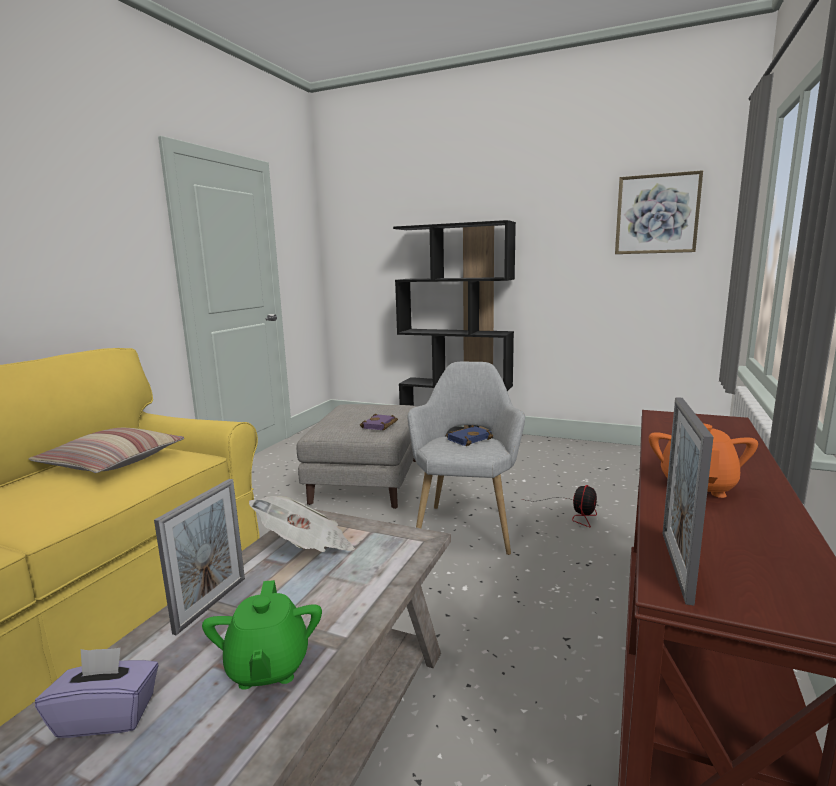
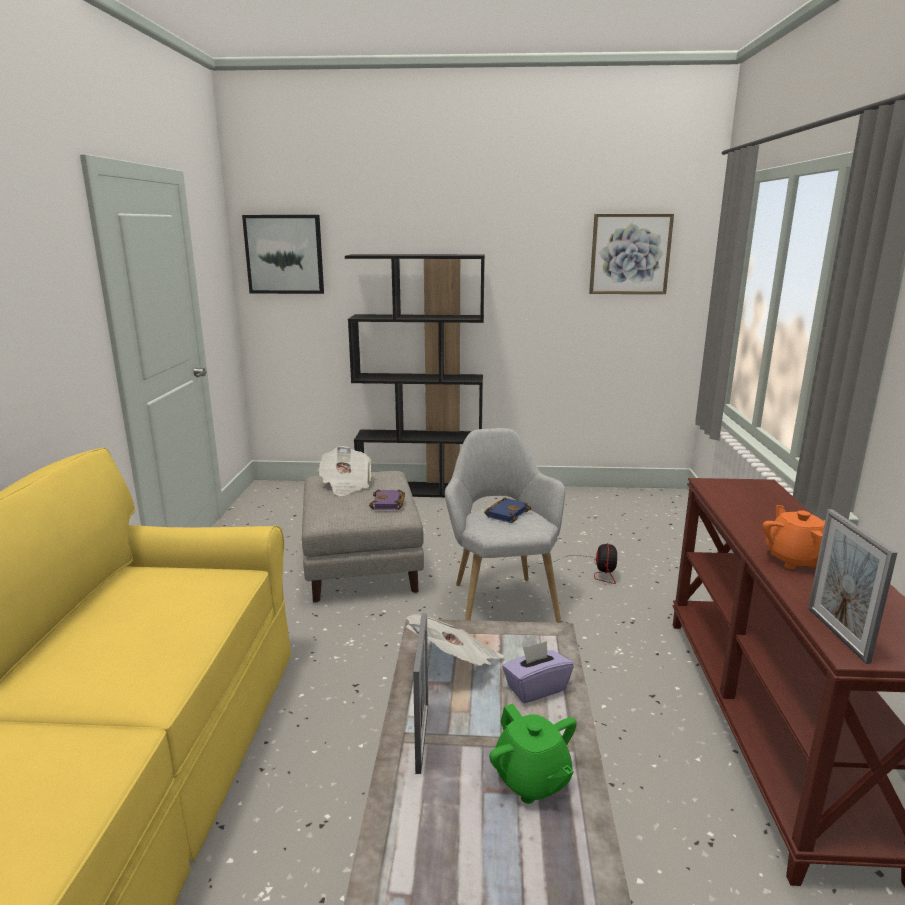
camera: 20 degrees left, 5 degrees up
pillow [28,428,184,473] -> none
purple tissue box [35,647,159,738] -> purple tissue box moved to [502,641,574,703]
none -> picture [242,215,324,294]
none -> newspaper [318,446,371,496]

